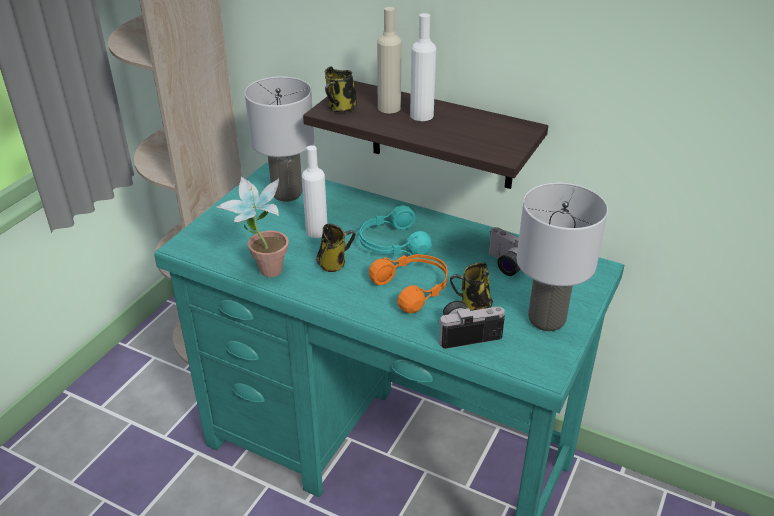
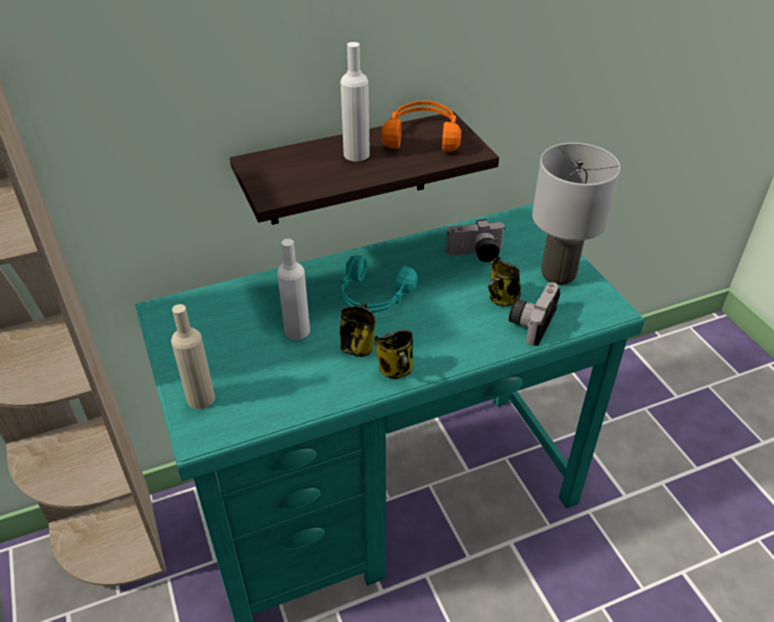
camera: 50 degrees left, 5 degrees up
potted plant [217,177,289,277] -> none
white table lamp [245,76,314,202] -> none
mug [325,66,357,112] -> mug moved to [374,330,413,379]
orange headphones [369,254,448,313] -> orange headphones moved to [382,101,461,152]
beige bottle [377,7,402,113] -> beige bottle moved to [171,304,215,409]

